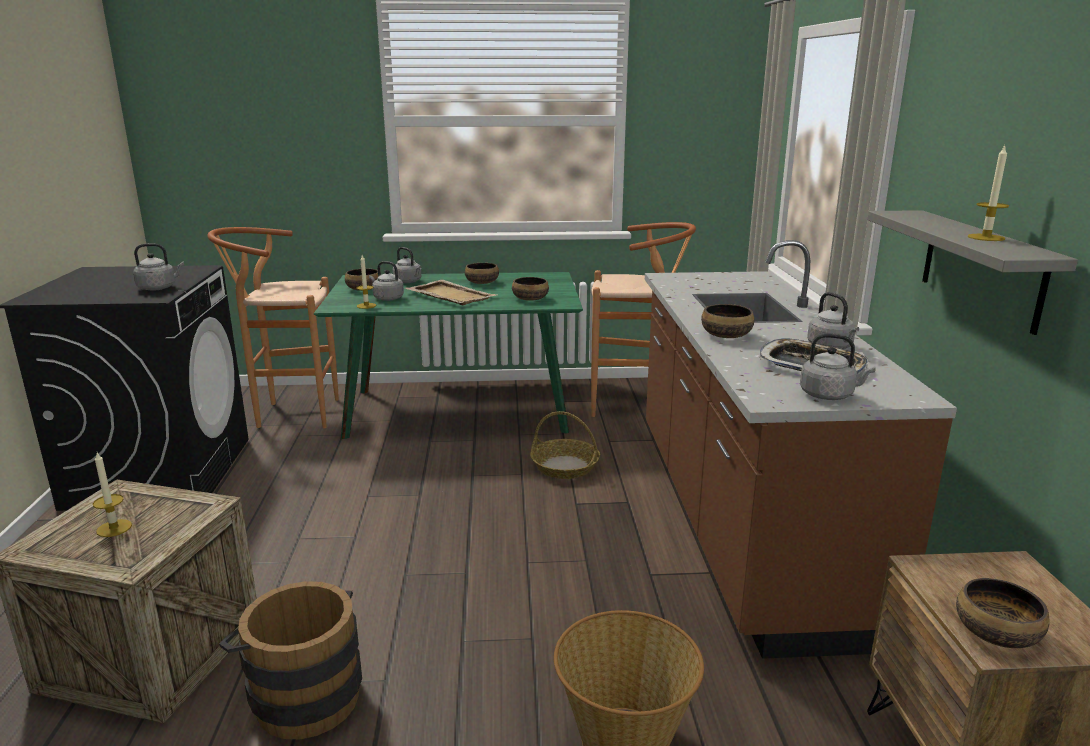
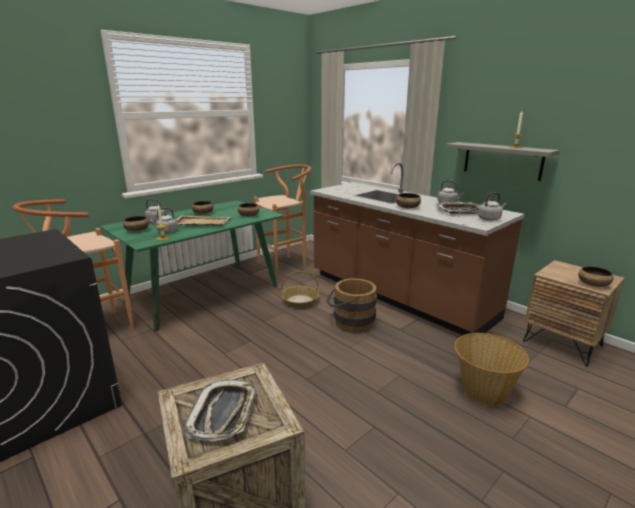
camera: 40 degrees left, 0 degrees up
candle [93,453,132,537] -> tray [184,379,257,441]
grey kettle [133,243,184,291] -> none
brown bucket [219,581,362,739] -> brown bucket moved to [327,278,377,333]

